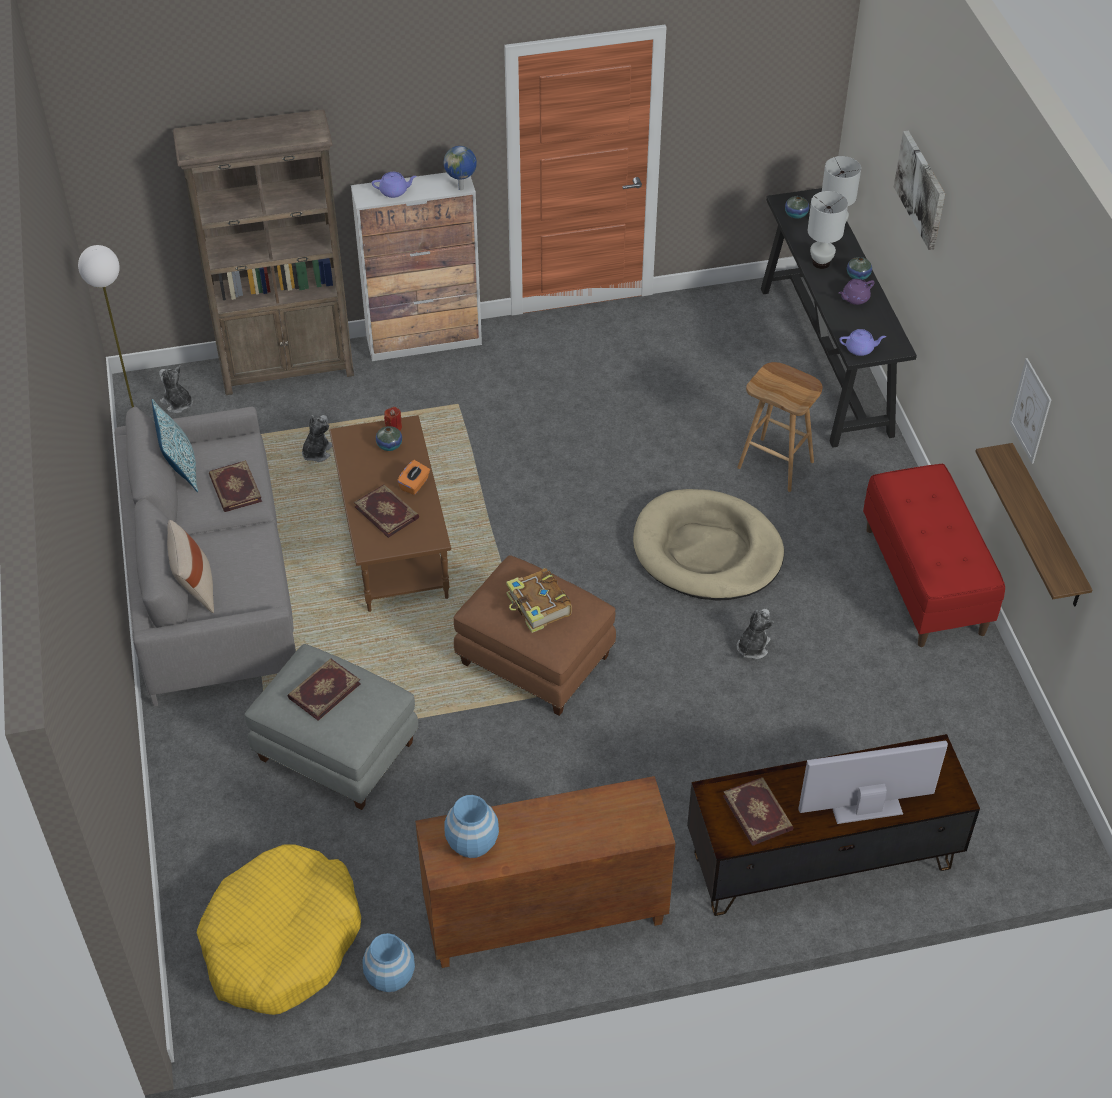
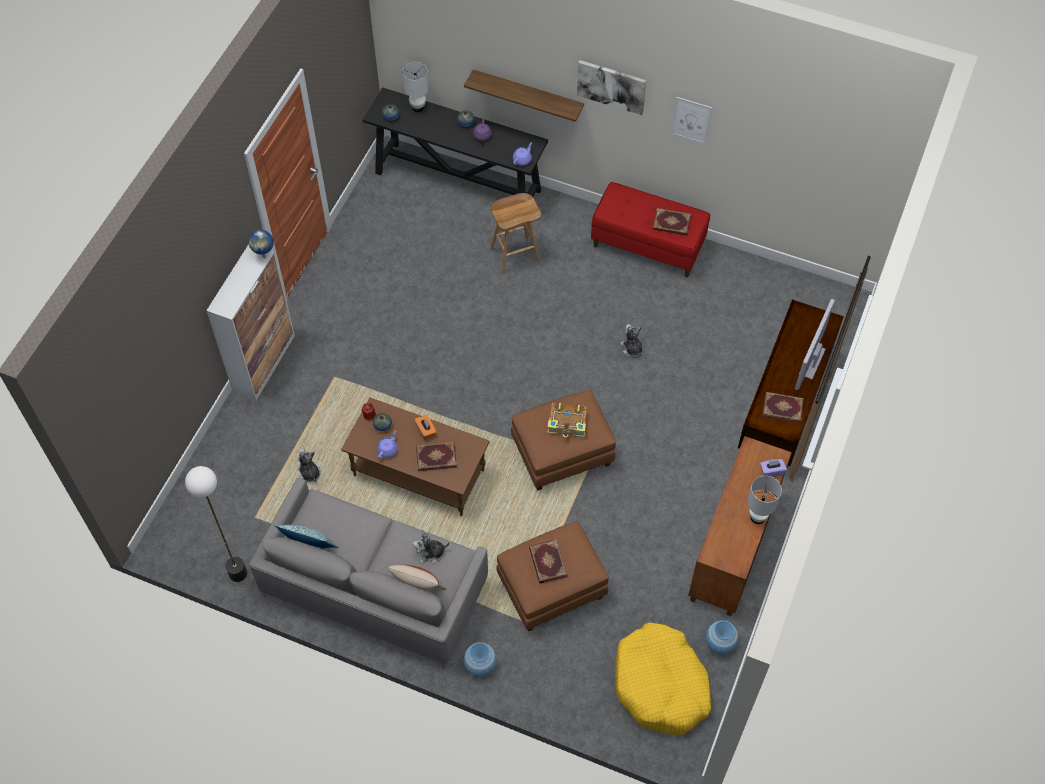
camera: 55 degrees left, 10 degrees up
plush toy [159,365,193,413] -> plush toy moved to [413,530,449,564]
brown bookcase [173,109,354,395] -> none
book [209,460,262,512] -> book moved to [653,208,691,235]
grey ottoman [245,644,418,810] -> brown ottoman [496,521,609,631]
purple teapot [372,172,416,198] -> purple teapot moved to [377,430,398,459]
blue vase [444,795,499,858] -> blue vase moved to [464,642,497,677]
beige dog bed [633,489,784,601] -> none
white table lamp [808,191,848,269] -> white table lamp moved to [748,476,782,524]
picture [894,131,945,250] -> picture moved to [577,60,646,115]
shelf [975,443,1092,607] -> shelf moved to [464,69,584,122]
none -> purple tissue box [760,459,787,477]

